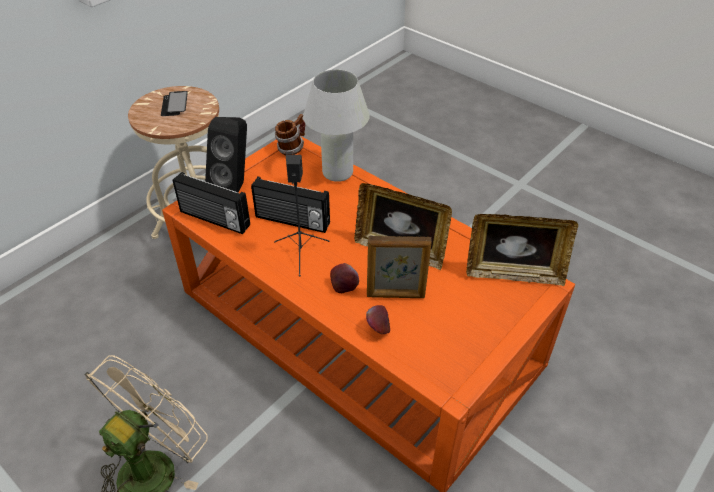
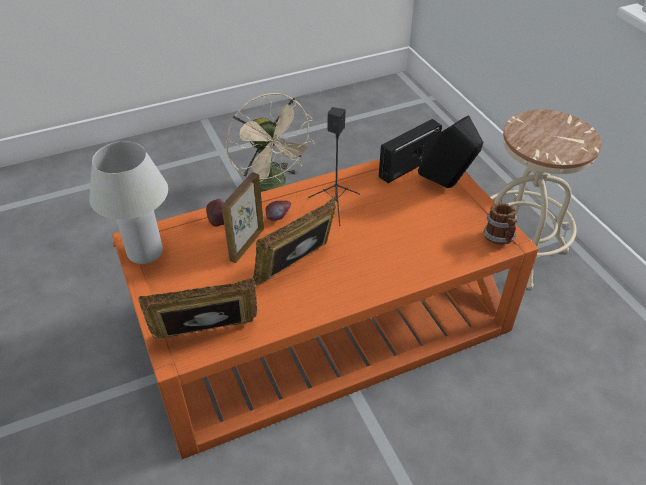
camera: 115 degrees right, 0 degrees up
phone [161,91,188,116] -> none
radio [251,176,330,233] -> none
white table lamp [303,70,370,182] -> white table lamp moved to [89,141,168,264]
picture frame [466,214,578,286] -> picture frame turned 45 degrees clockwise [139,278,257,339]

